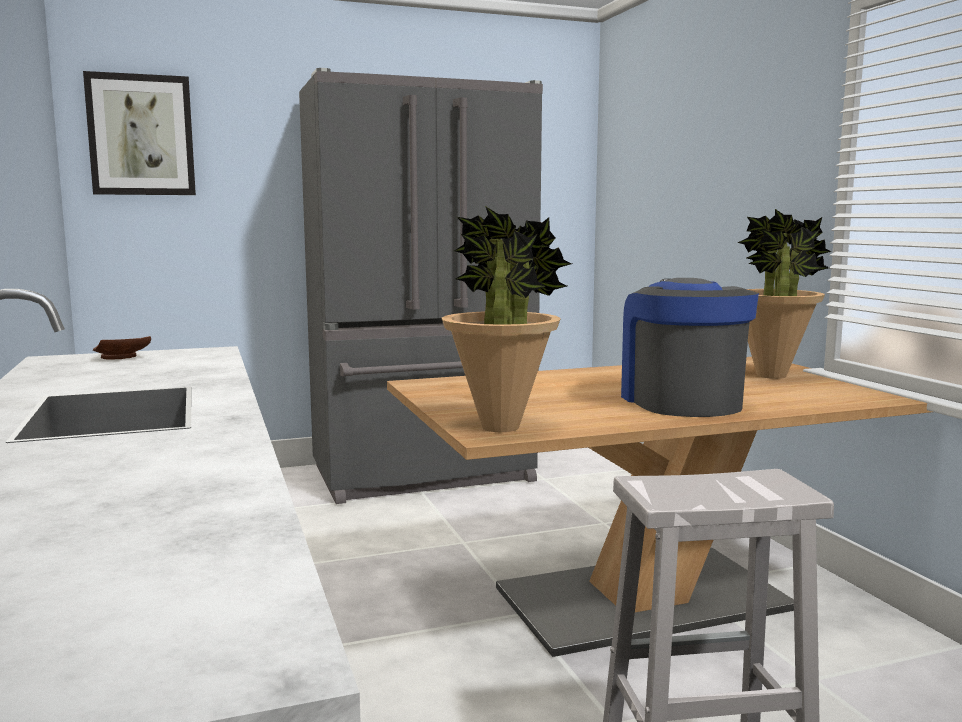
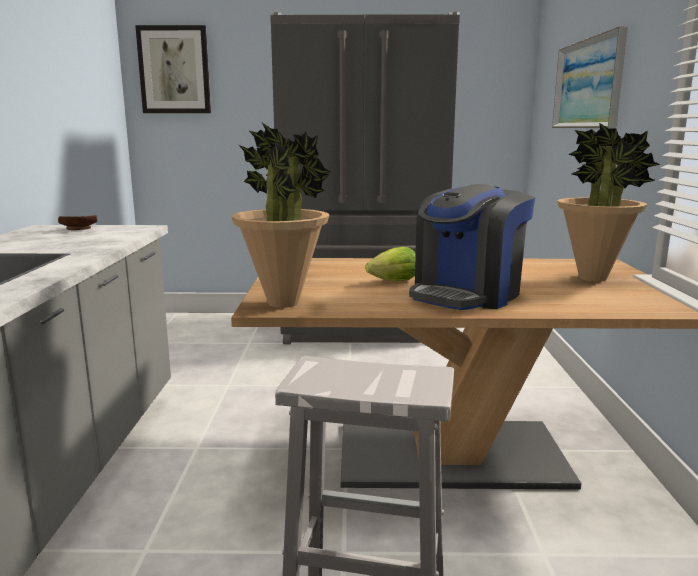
camera: 20 degrees right, 5 degrees up
coffee machine [621,278,759,417] -> coffee machine turned 150 degrees counterclockwise [409,184,535,310]
none -> lettuce [366,247,416,281]
none -> picture [552,26,628,128]

